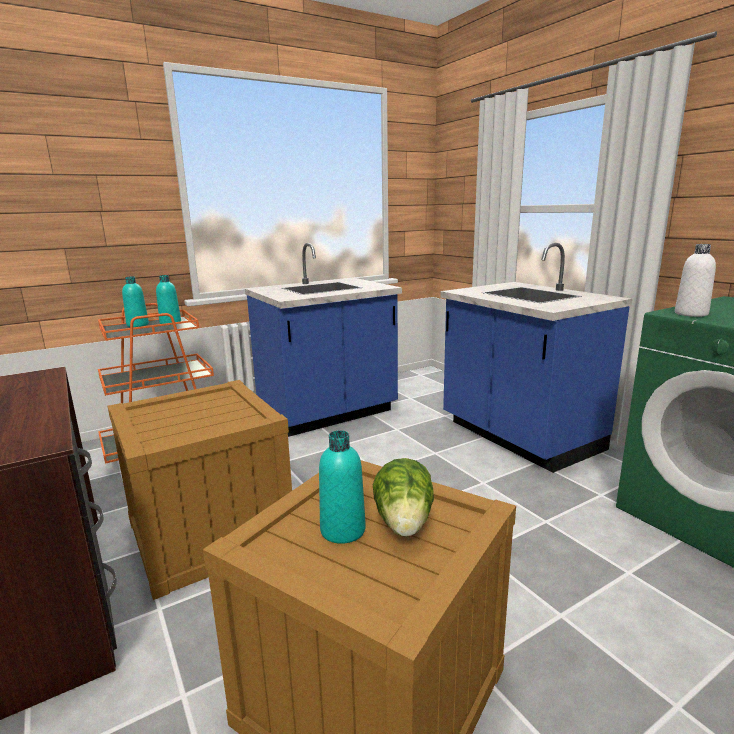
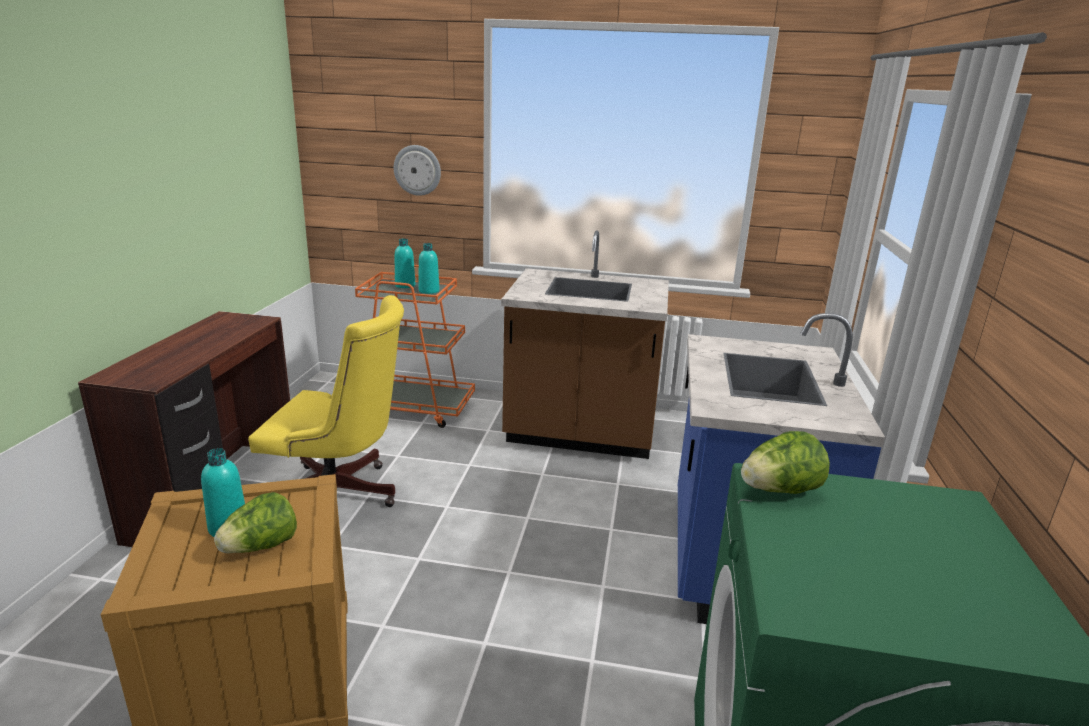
camera: 40 degrees right, 5 degrees up
crate [108,380,292,600] -> yellow office chair [248,295,404,507]
blue counter [245,243,402,437] -> brown counter [501,231,669,459]
white bottle [675,244,716,317] -> lettuce [741,431,830,494]
none -> wall clock [394,145,441,196]

